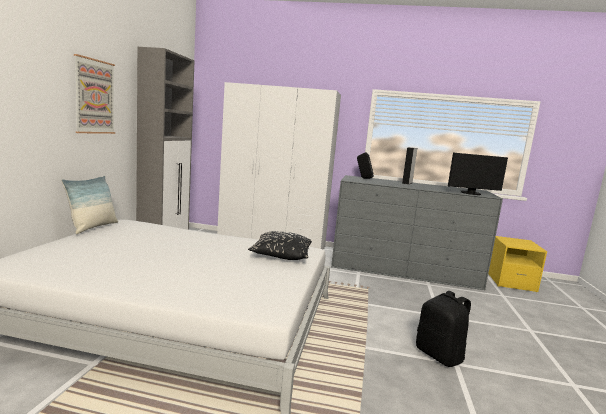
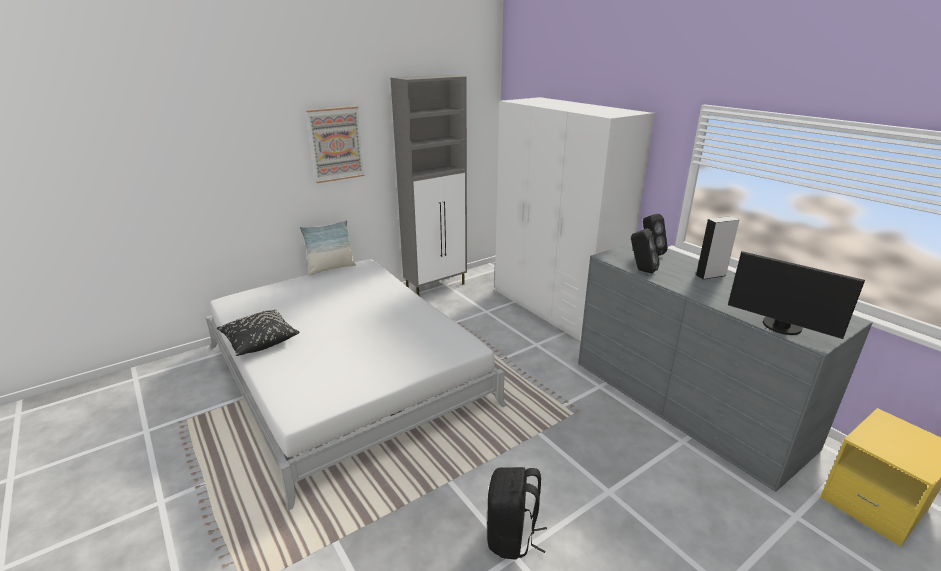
camera: 45 degrees right, 15 degrees up
black pillow [248,231,312,260] -> black pillow moved to [217,309,300,356]
none -> black speaker [631,228,660,274]

